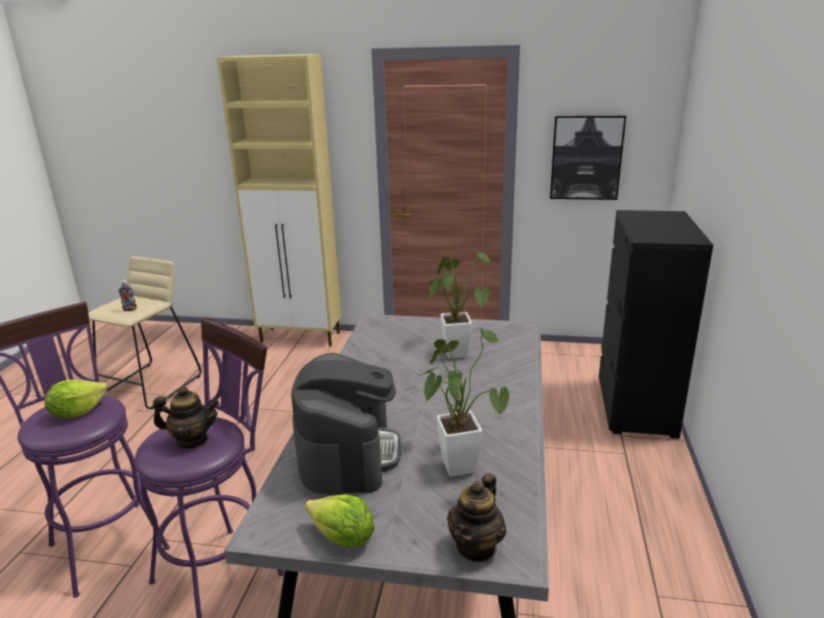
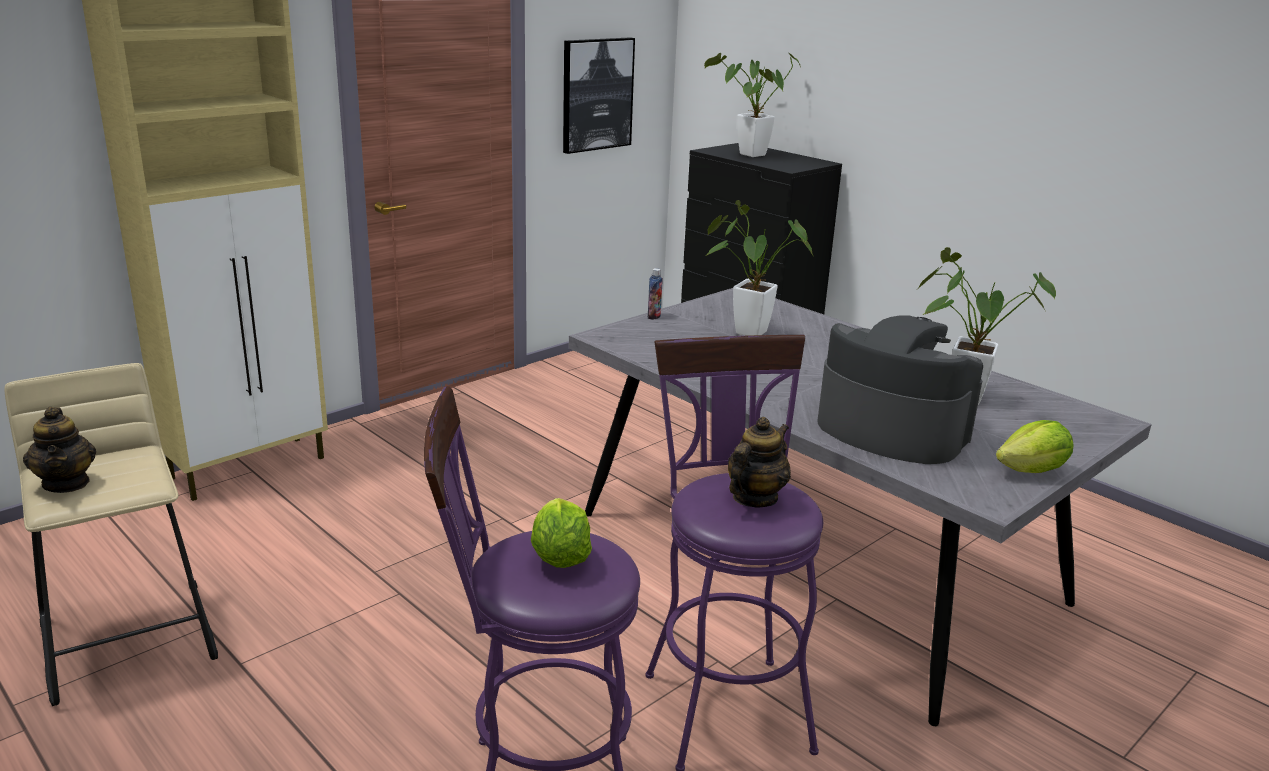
camera: 55 degrees left, 0 degrees up
bottle [119,280,137,311] -> bottle moved to [648,268,663,320]
teapot [447,473,506,562] -> teapot moved to [23,407,96,493]
none -> potted plant [704,53,800,157]

